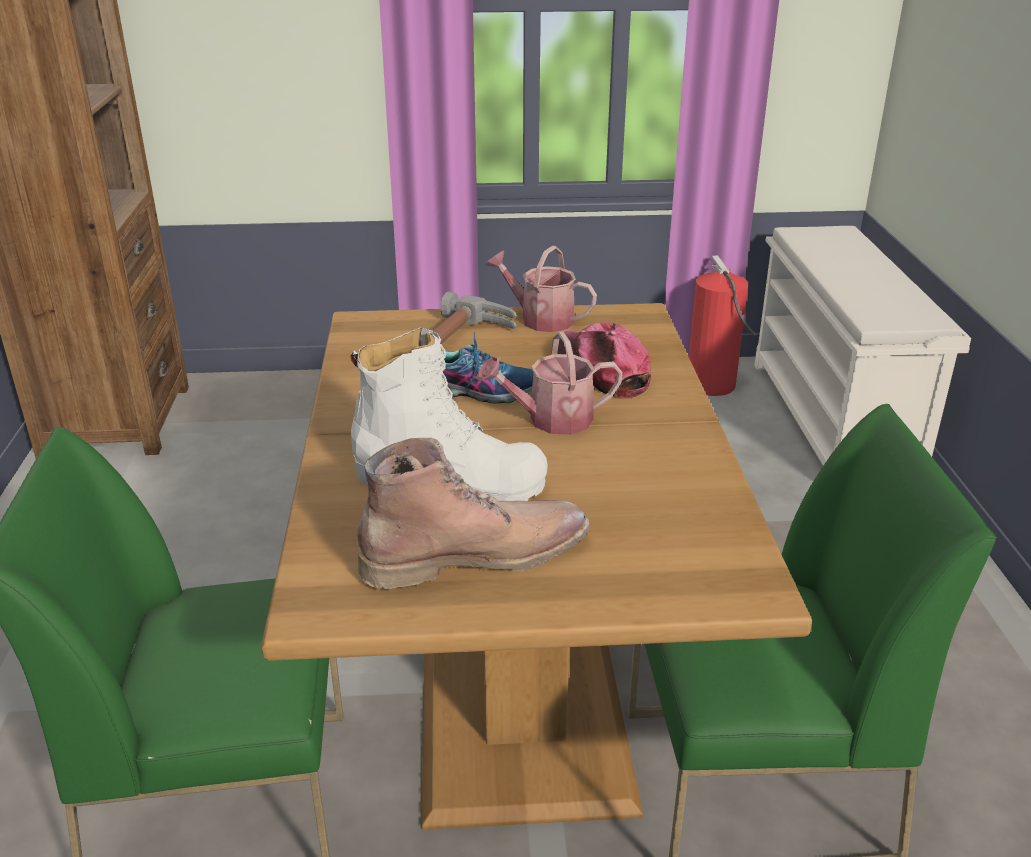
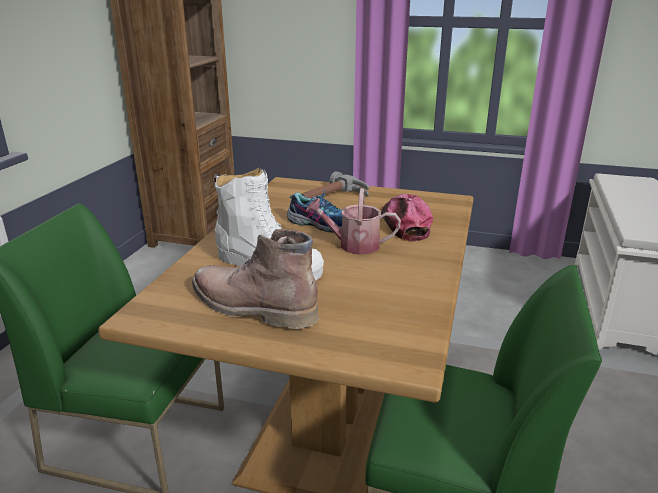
camera: 20 degrees right, 5 degrees down
brown boot [358,438,590,589] -> brown boot turned 150 degrees counterclockwise [192,229,319,329]
watering can [485,246,597,332] -> none
fire extinguisher [689,255,756,396] -> none

